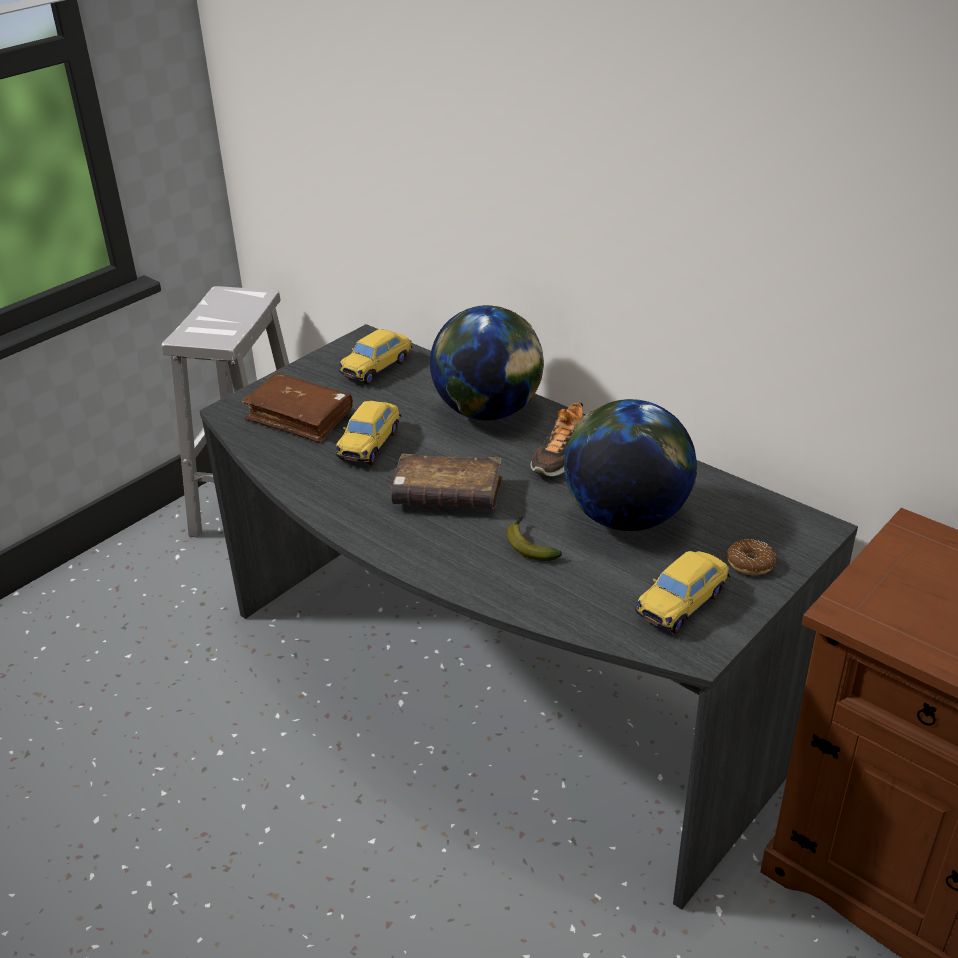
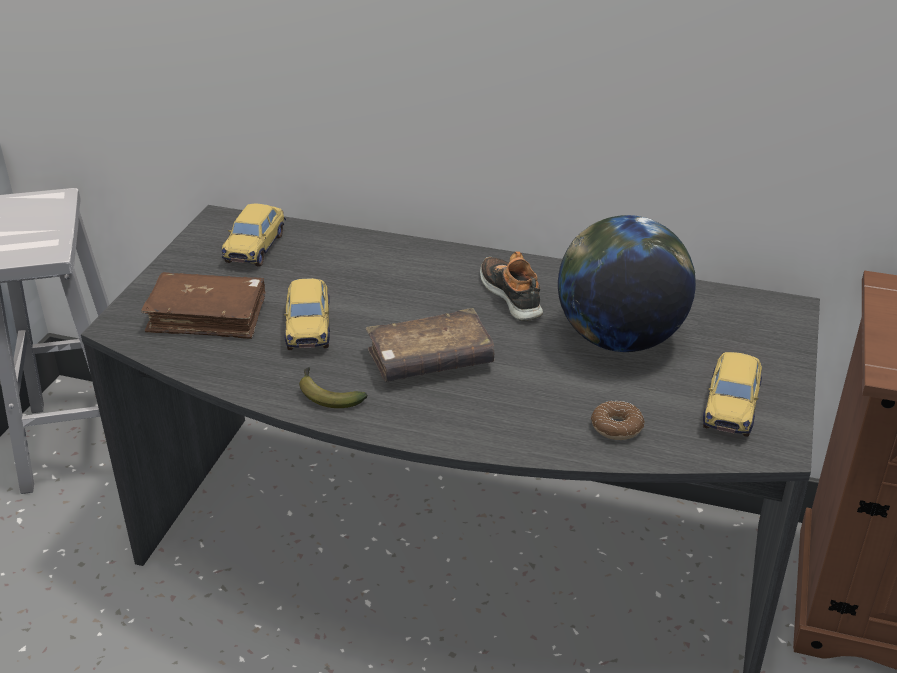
camera: 25 degrees left, 0 degrees up
globe [430,305,544,421] -> none
banana [506,516,562,561] -> banana moved to [299,367,367,408]
shoe [530,402,584,477] -> shoe turned 150 degrees clockwise [480,251,543,321]
donut [727,539,776,575] -> donut moved to [591,401,645,440]

